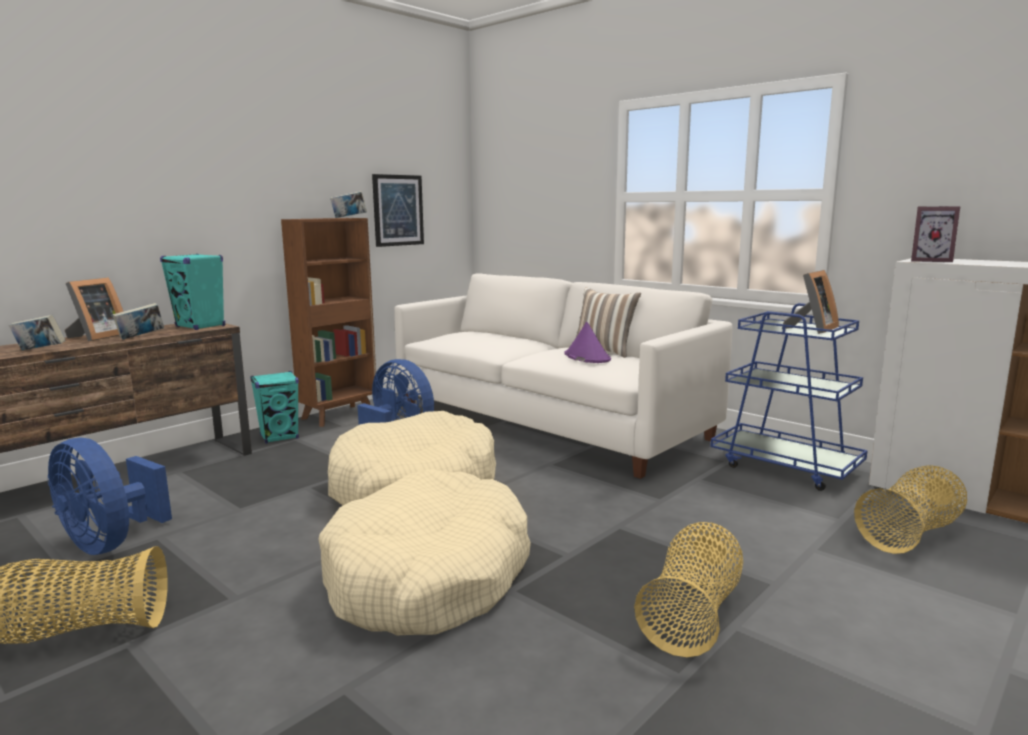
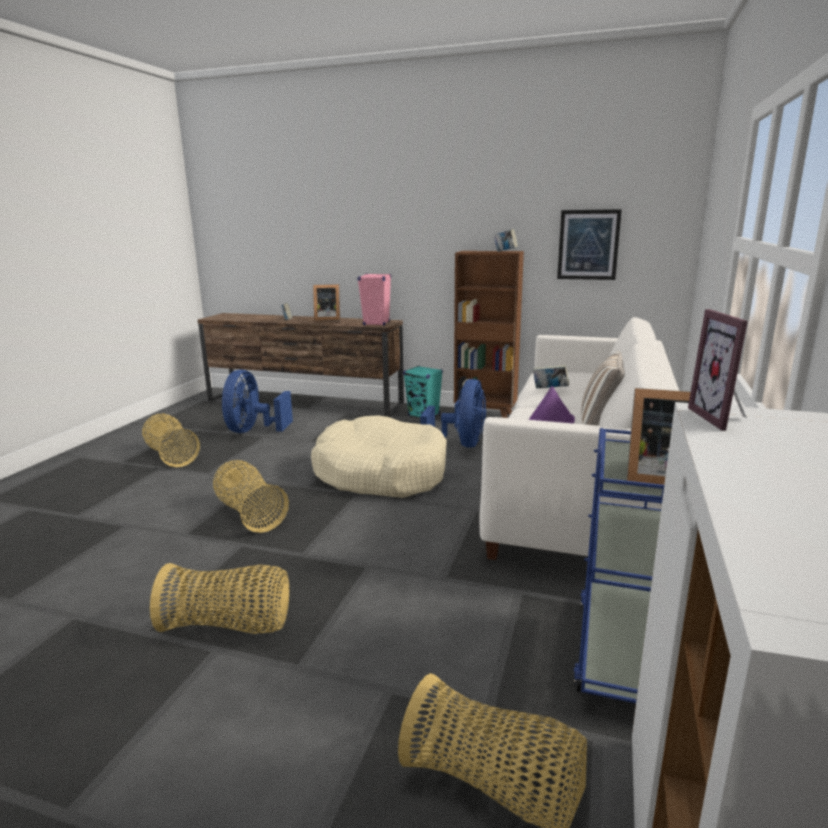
camera: 65 degrees right, 5 degrees up
book [113,303,164,340] -> book moved to [533,364,569,388]
turquoise speaker [160,254,225,330] -> pink speaker [357,273,391,326]
beige dog bed [318,469,531,636] -> basket [213,460,289,533]

